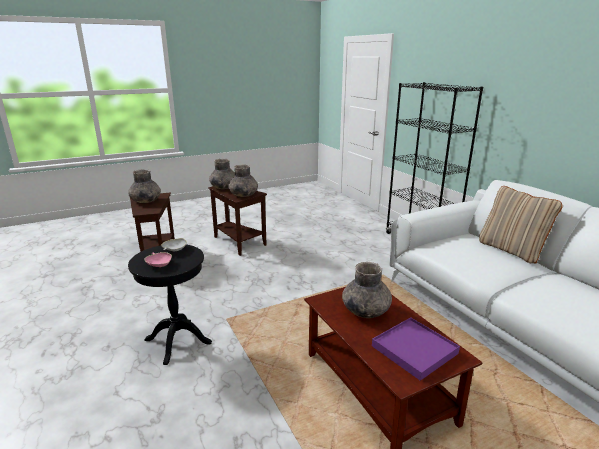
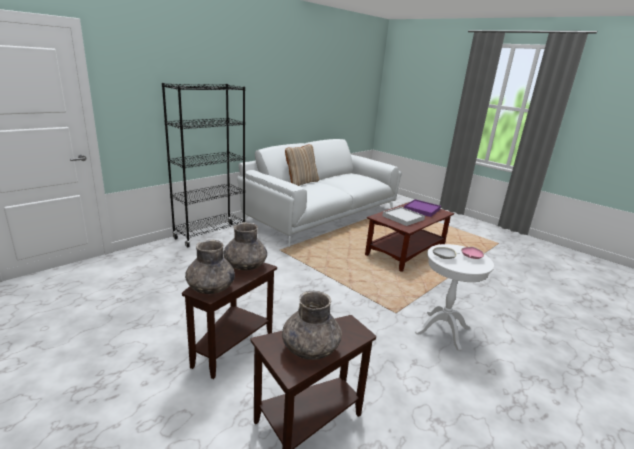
camera: 110 degrees left, 0 degrees up
black side table [128,245,212,365] -> white side table [415,244,494,351]
grey vase [342,262,392,318] -> white tray [382,207,425,226]

